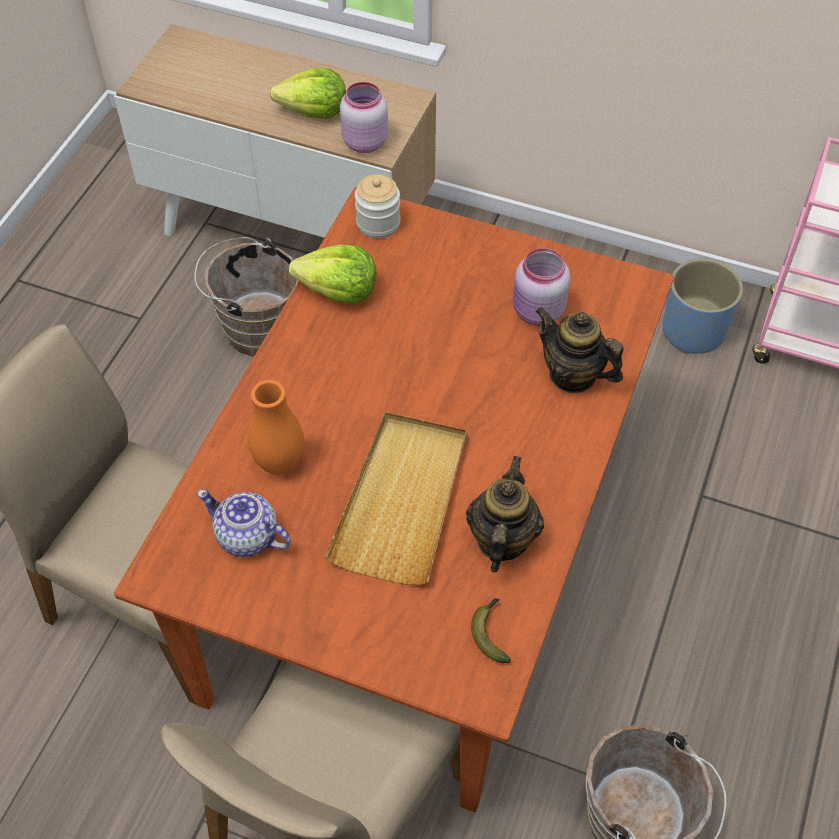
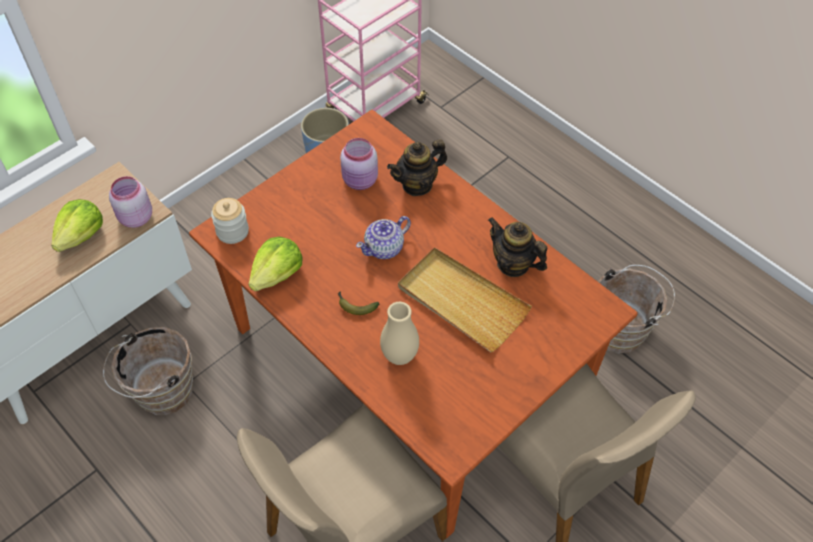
camera: 65 degrees left, 0 degrees up
teapot [197,490,291,557] -> teapot moved to [356,216,411,259]
orange vase [248,380,304,475] -> beige vase [380,302,419,365]
banana [471,598,511,663] -> banana moved to [338,292,379,315]

